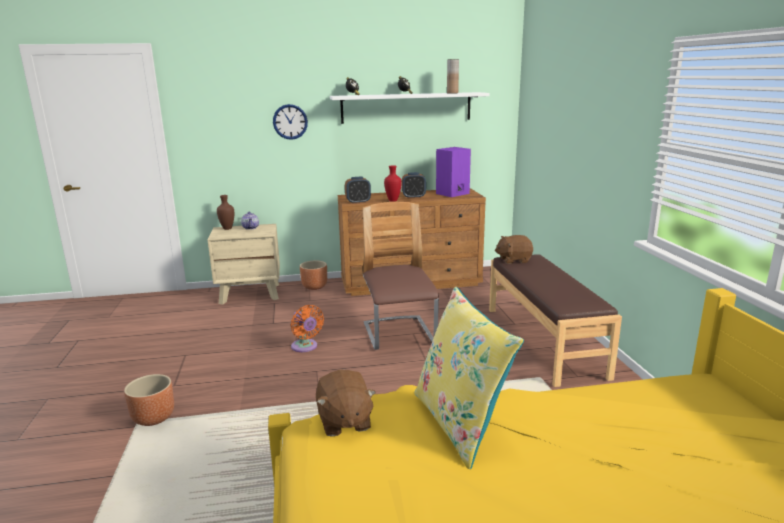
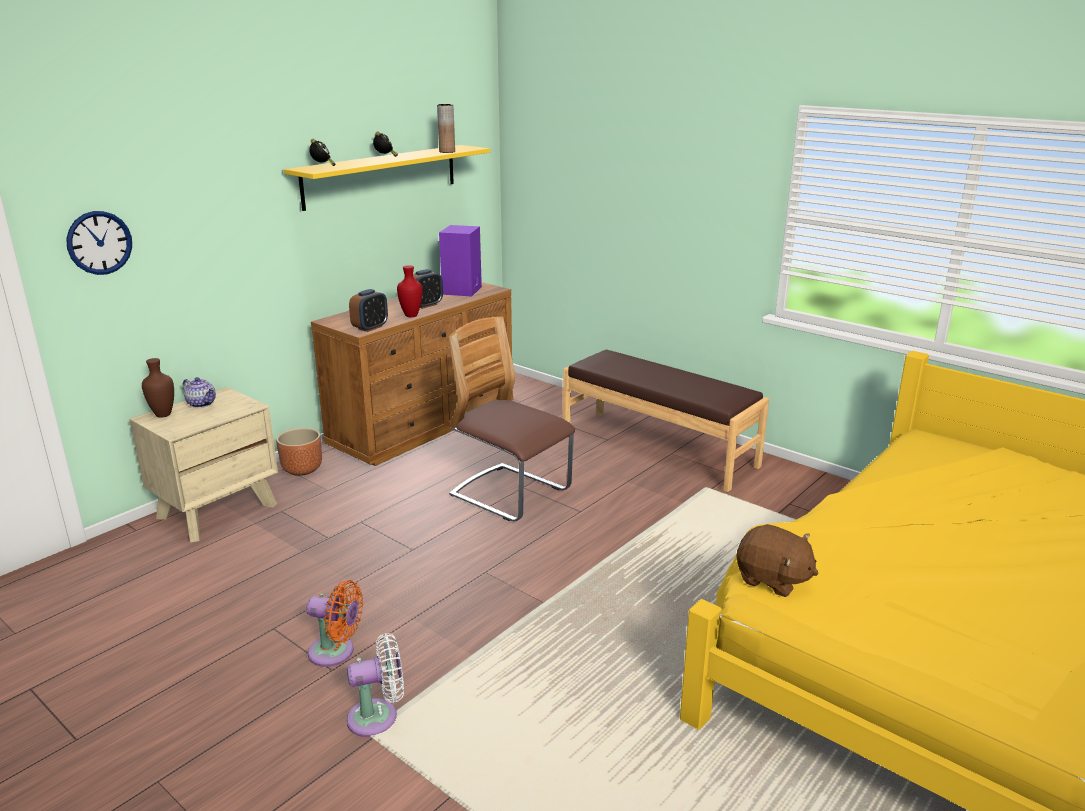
camera: 40 degrees left, 5 degrees up
brown planter [124,374,174,426] -> white fan [346,633,404,737]
wall clock [273,104,308,140] -> wall clock moved to [66,211,132,275]
orange fan [291,305,324,352] -> orange fan moved to [306,580,363,667]
white shelf [330,92,490,124] -> yellow shelf [284,145,490,211]
yellow pillow [414,286,524,469] -> none
brown plush toy [495,235,533,264] -> none

